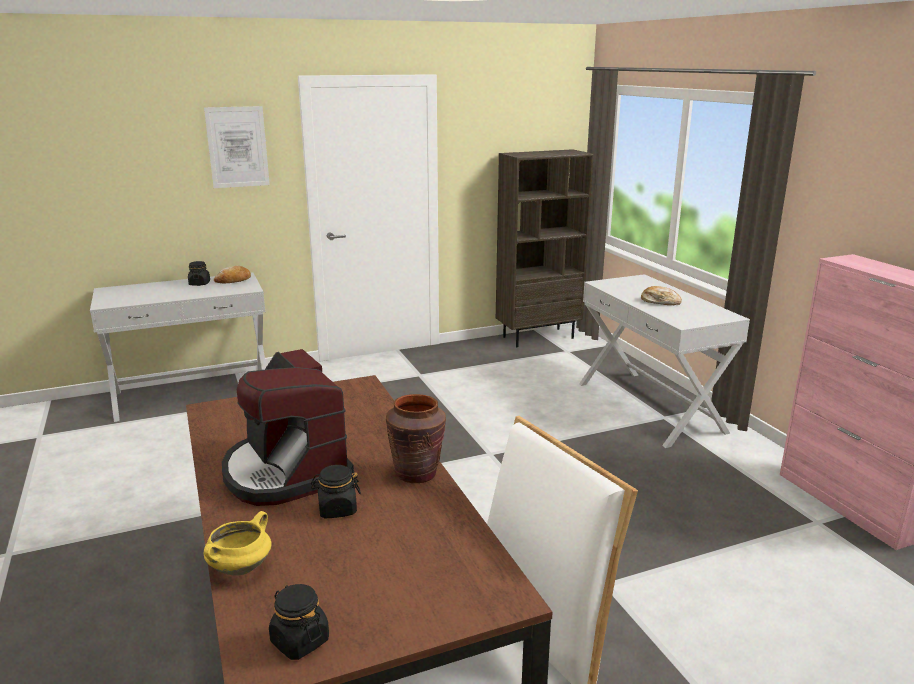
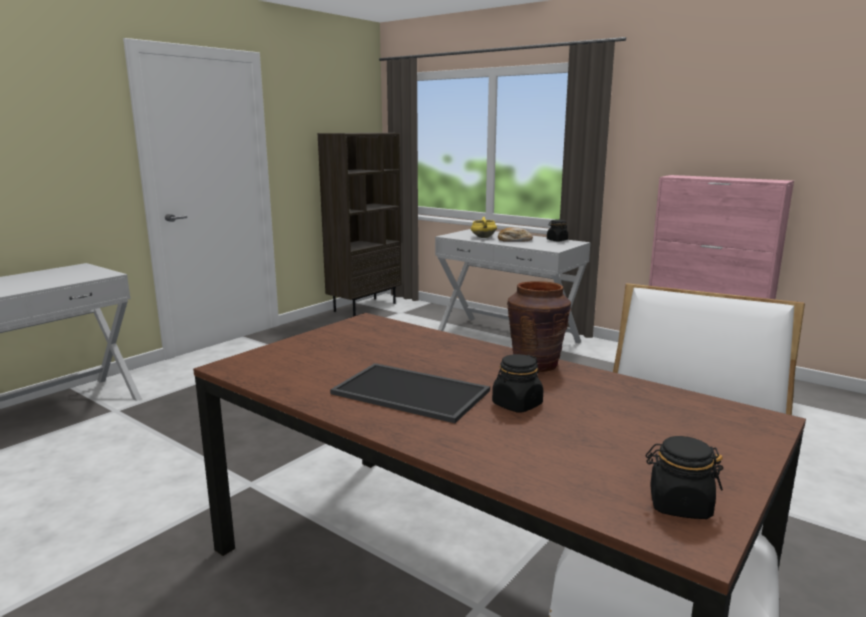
camera: 30 degrees left, 5 degrees down
black jar [188,261,210,286] -> black jar moved to [547,220,568,241]
picture [204,106,270,188] -> none
yellow cooking pot [204,511,271,576] -> yellow cooking pot moved to [471,217,497,238]
bread [214,266,251,283] -> none
coffee machine [222,349,354,506] -> tray [330,363,490,423]

